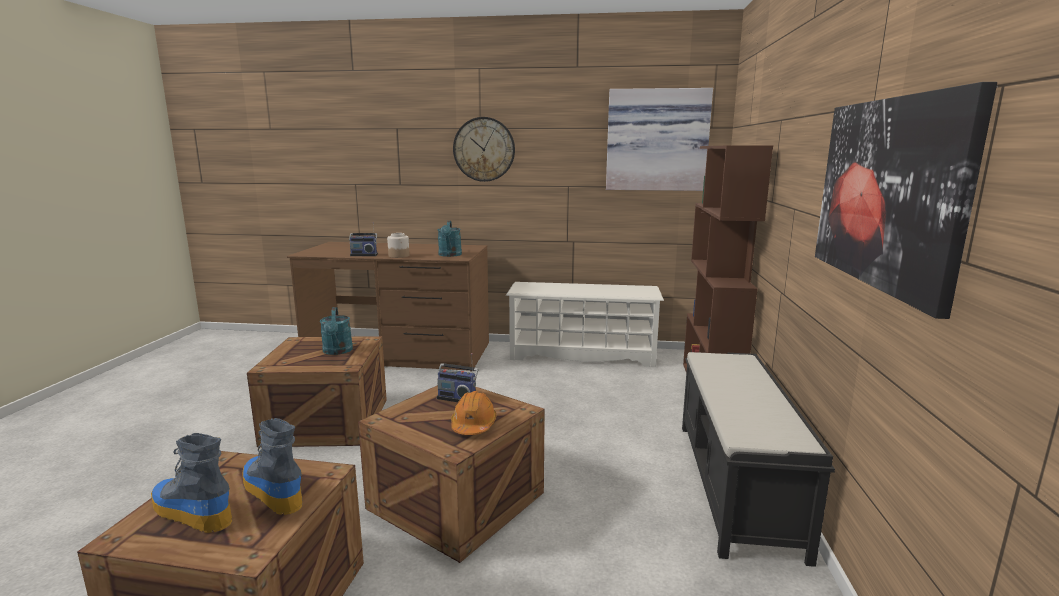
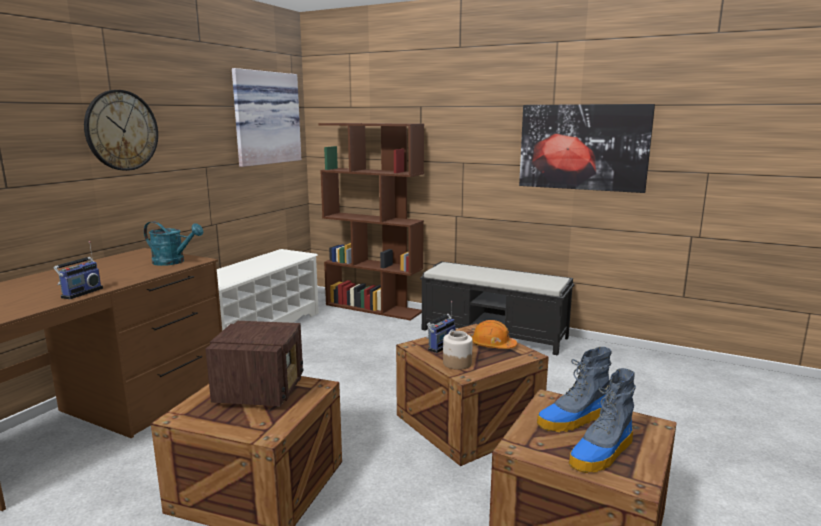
camera: 70 degrees left, 0 degrees up
turquoise watering can [320,307,353,355] -> radio [206,321,303,406]
jar [387,233,409,258] -> jar moved to [443,331,473,370]

